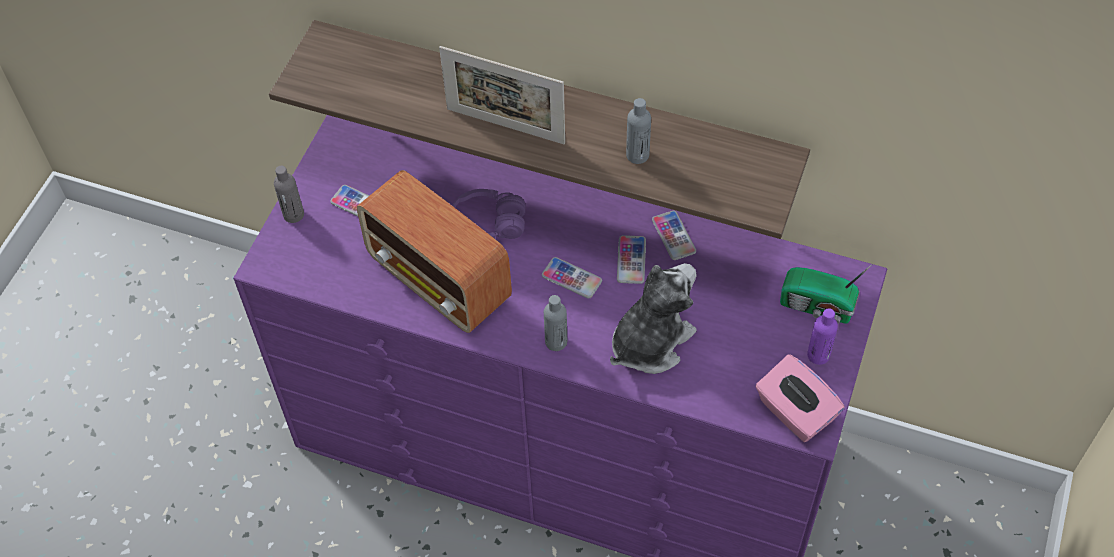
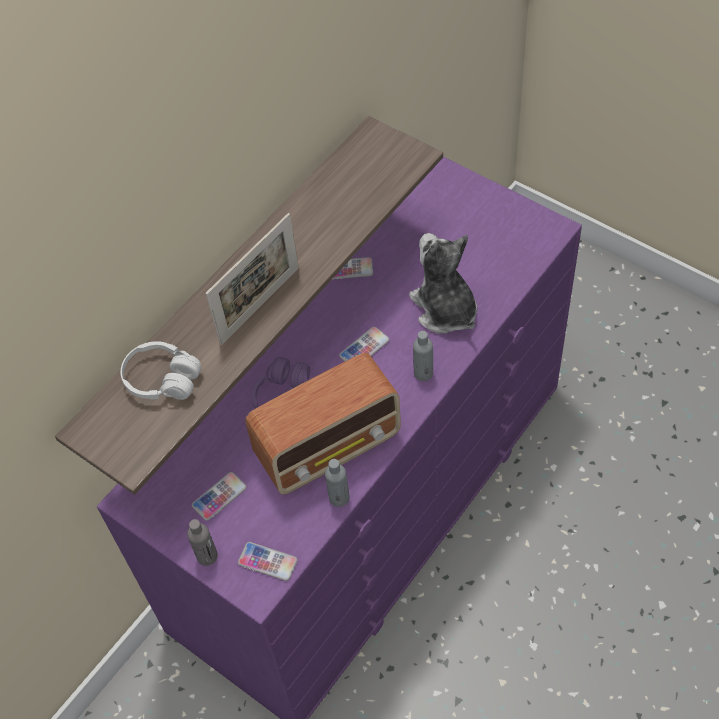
camera: 70 degrees left, 0 degrees up
phone [617,235,646,284] -> phone moved to [238,542,297,581]
grey bottle [626,98,651,164] -> grey bottle moved to [325,459,350,507]
pink tissue box [755,354,845,442] -> none
radio [780,265,872,324] -> none
purple bottle [807,308,838,365] -> none
none -> white headphones [121,341,201,400]

